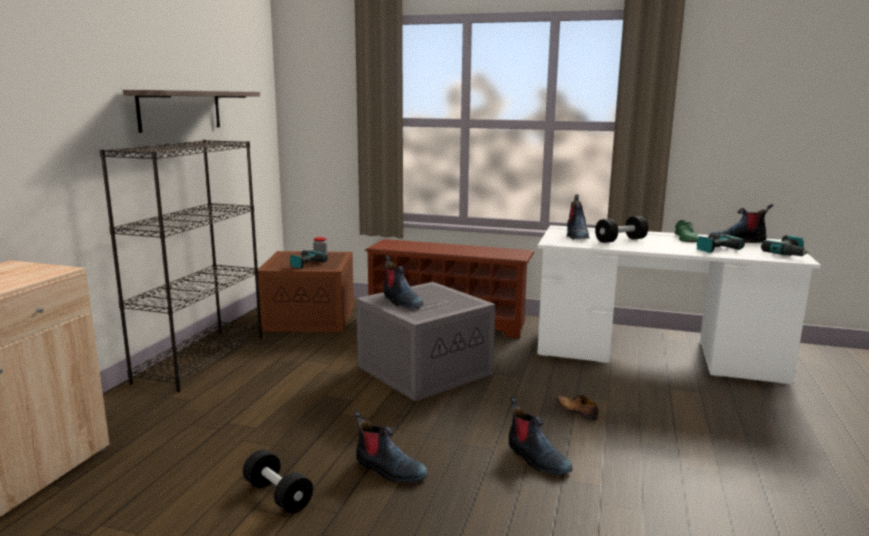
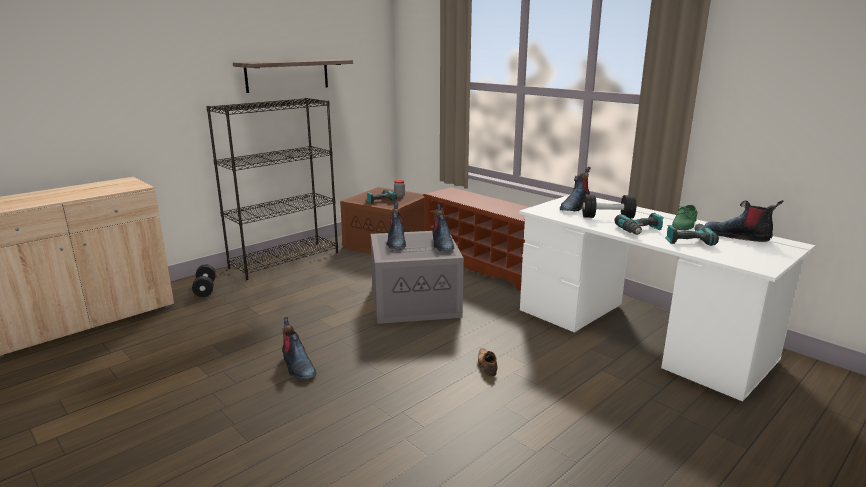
camera: 30 degrees right, 5 degrees up
black dumbbell [243,449,313,513] -> black dumbbell moved to [192,264,216,297]
boot [509,396,573,476] -> boot moved to [433,204,454,251]
power drill [761,235,810,256] -> power drill moved to [615,213,664,235]

